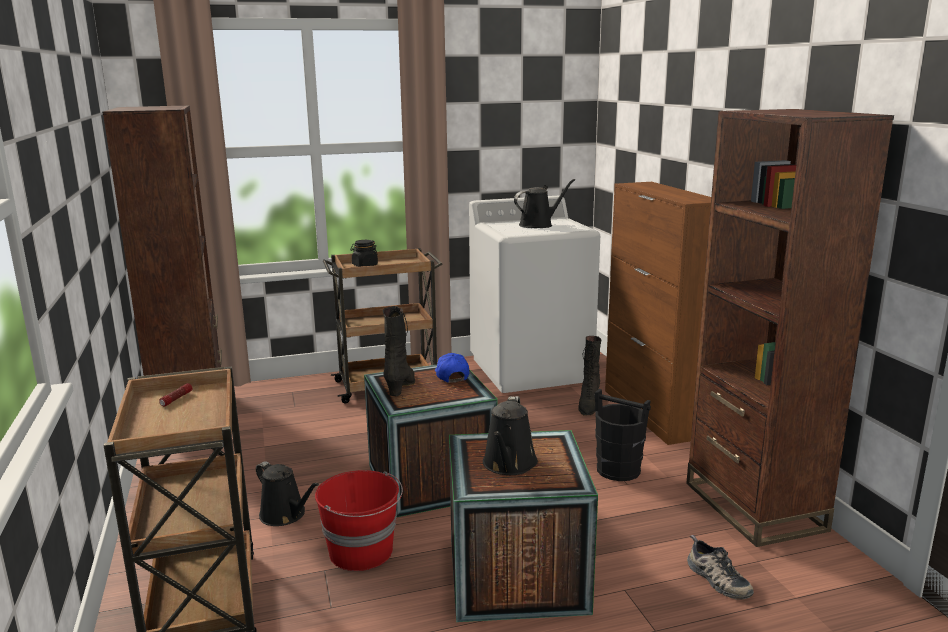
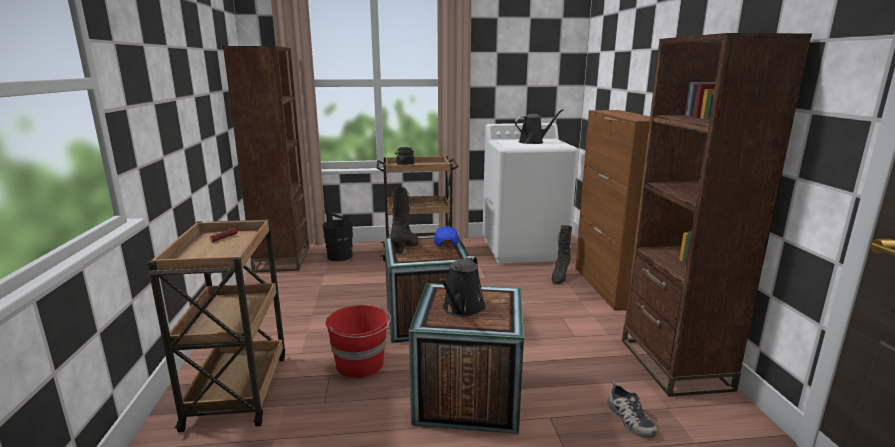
camera: 10 degrees right, 0 degrees up
black watering can [256,461,319,526] -> none
black bucket [594,389,651,481] -> black bucket moved to [323,209,353,261]

